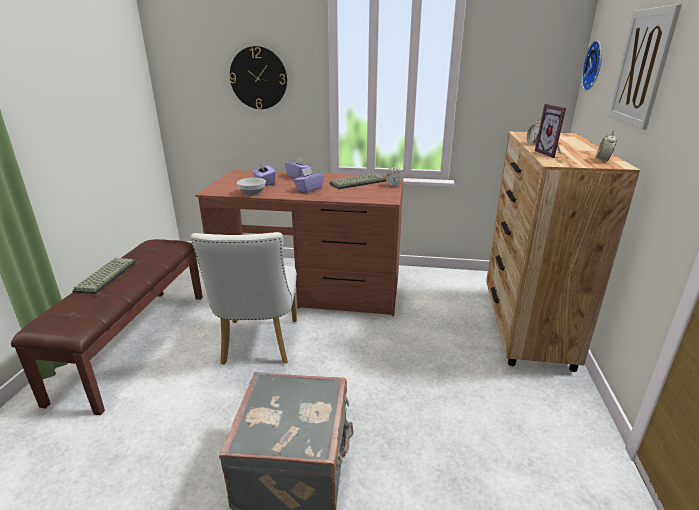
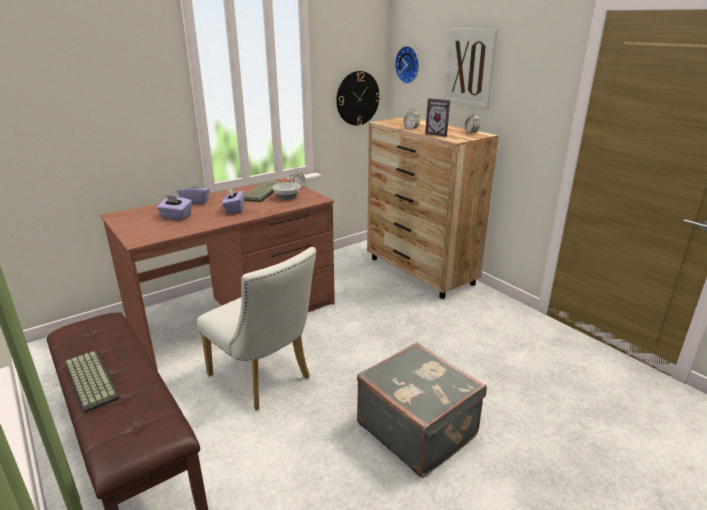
camera: 45 degrees left, 0 degrees up
wall clock [229,46,287,109] -> wall clock moved to [336,71,380,126]
bowl [237,178,266,196] -> bowl moved to [273,182,300,200]

